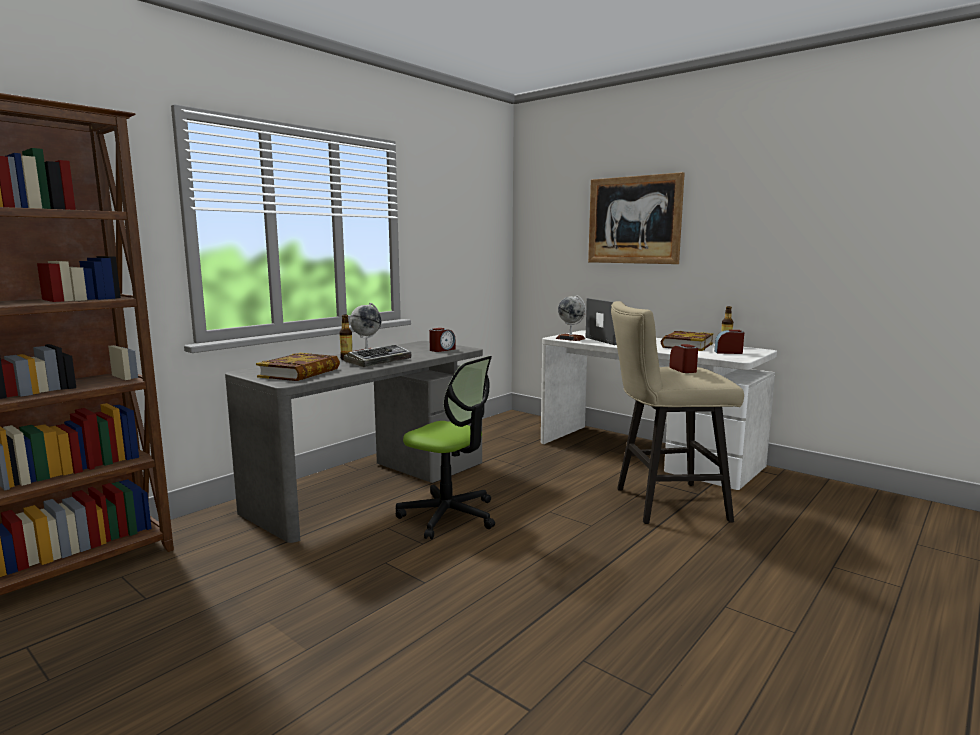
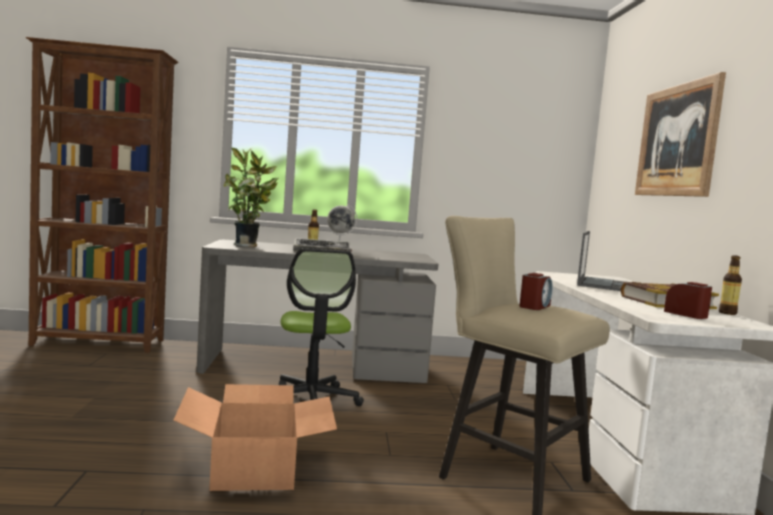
camera: 45 degrees right, 5 degrees down
book [256,353,340,381] -> potted plant [224,147,278,247]
alarm clock [429,328,456,352] -> none
globe [556,295,586,341] -> none
none -> cardboard box [174,384,337,491]

